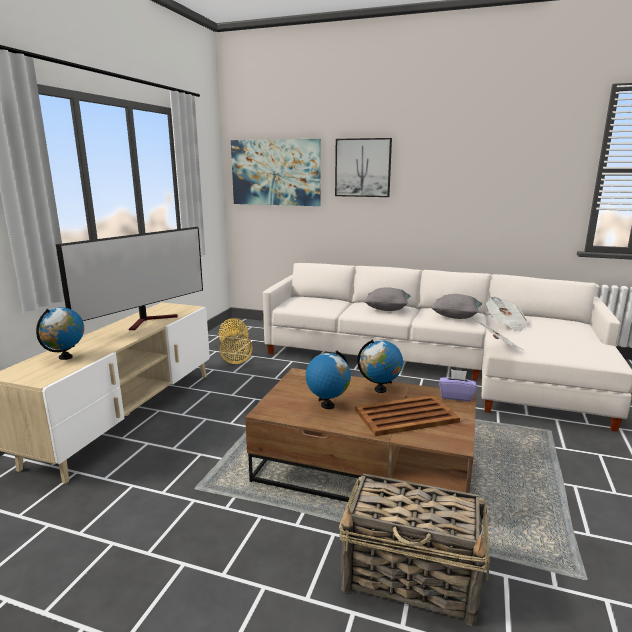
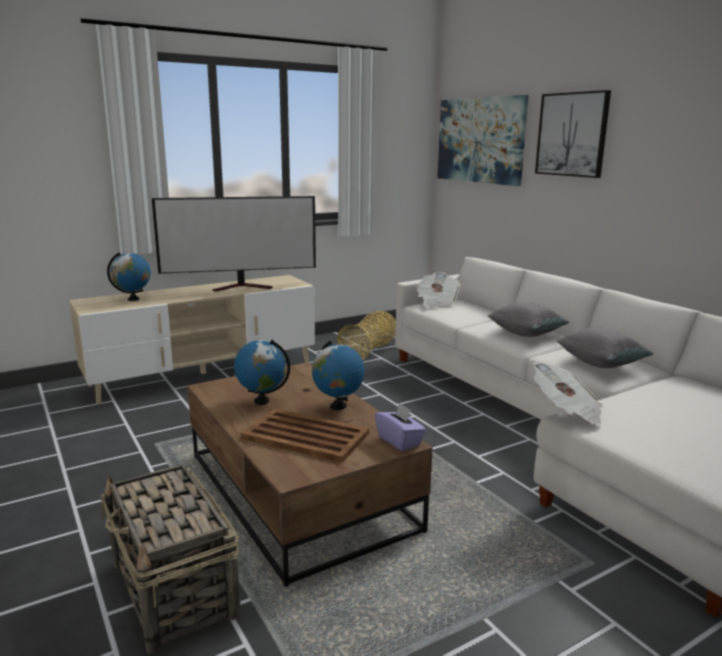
camera: 40 degrees right, 0 degrees up
newspaper [486,296,529,332] -> newspaper moved to [416,272,461,308]

